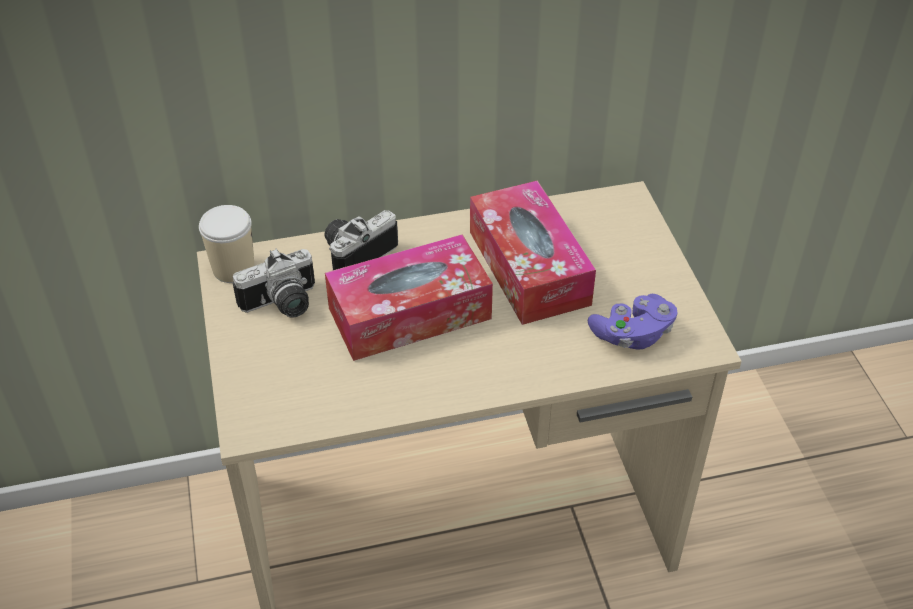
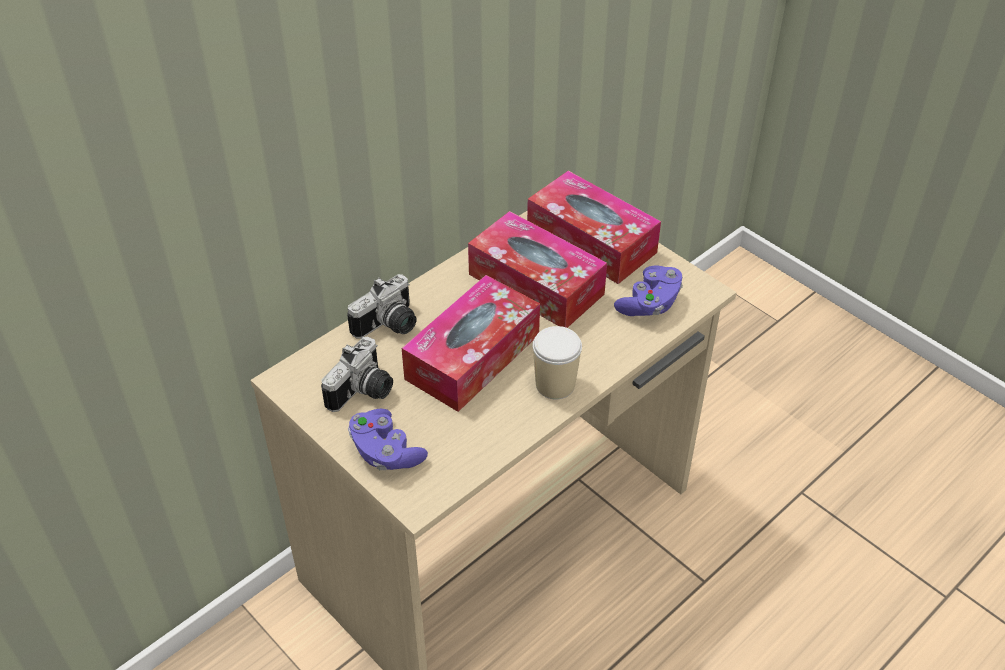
camera: 30 degrees left, 0 degrees up
cup [199,205,254,283] -> cup moved to [533,326,582,399]
camera [325,210,398,270] -> camera turned 150 degrees counterclockwise [347,274,417,339]
none -> purple game controller [348,409,428,470]
none -> tissue box [527,171,661,284]

